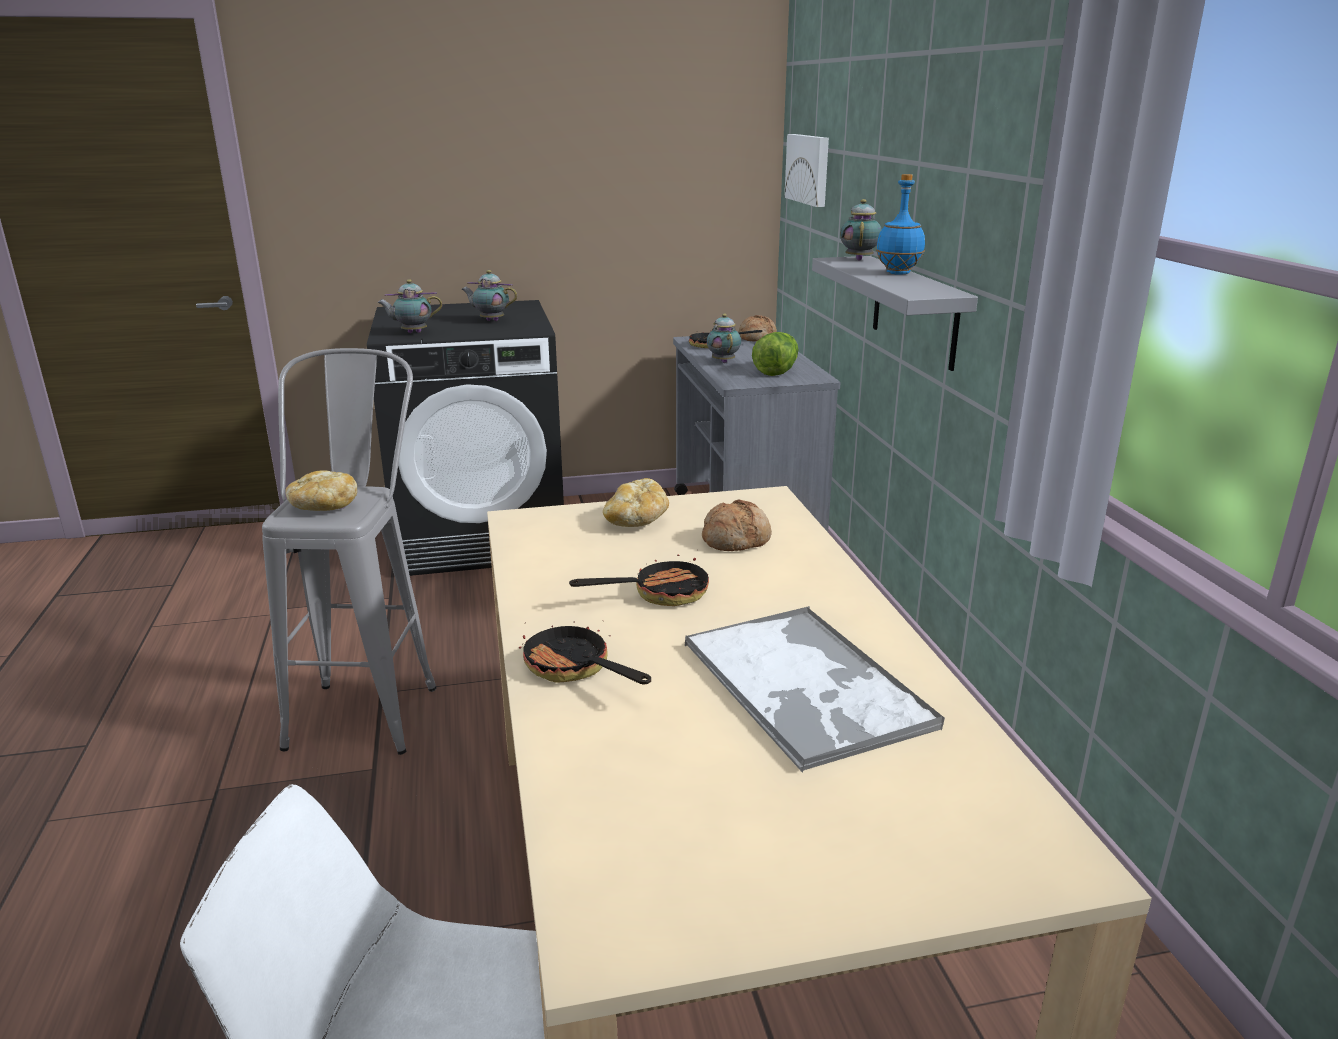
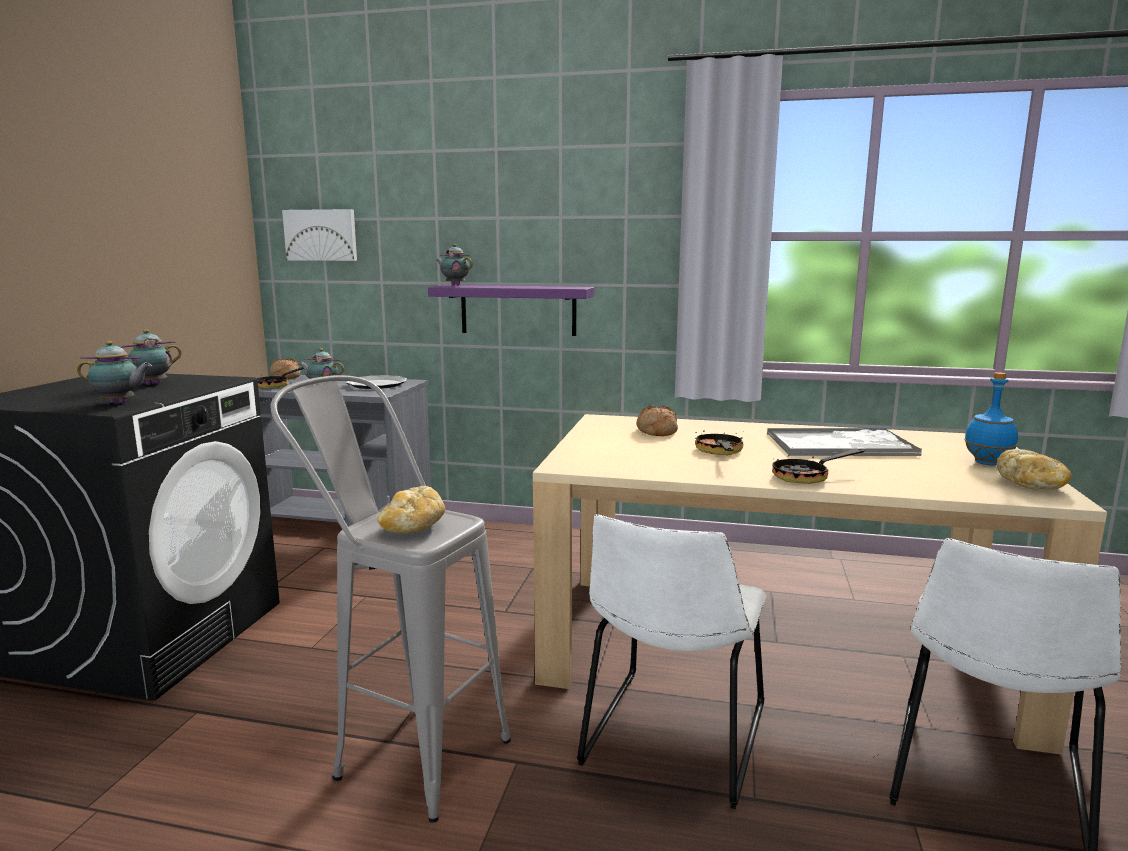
camera: 65 degrees left, 10 degrees down
teapot [377,279,443,333] -> teapot turned 105 degrees counterclockwise [77,341,152,403]
bread [603,478,669,527] -> bread moved to [997,449,1072,490]
lettuce [752,332,799,376] -> plate [346,375,407,389]
grey shelf [812,256,978,371] -> purple shelf [428,285,595,336]
blue bottle [876,174,925,275] -> blue bottle moved to [964,372,1018,465]
none -> white chair [577,514,766,809]

